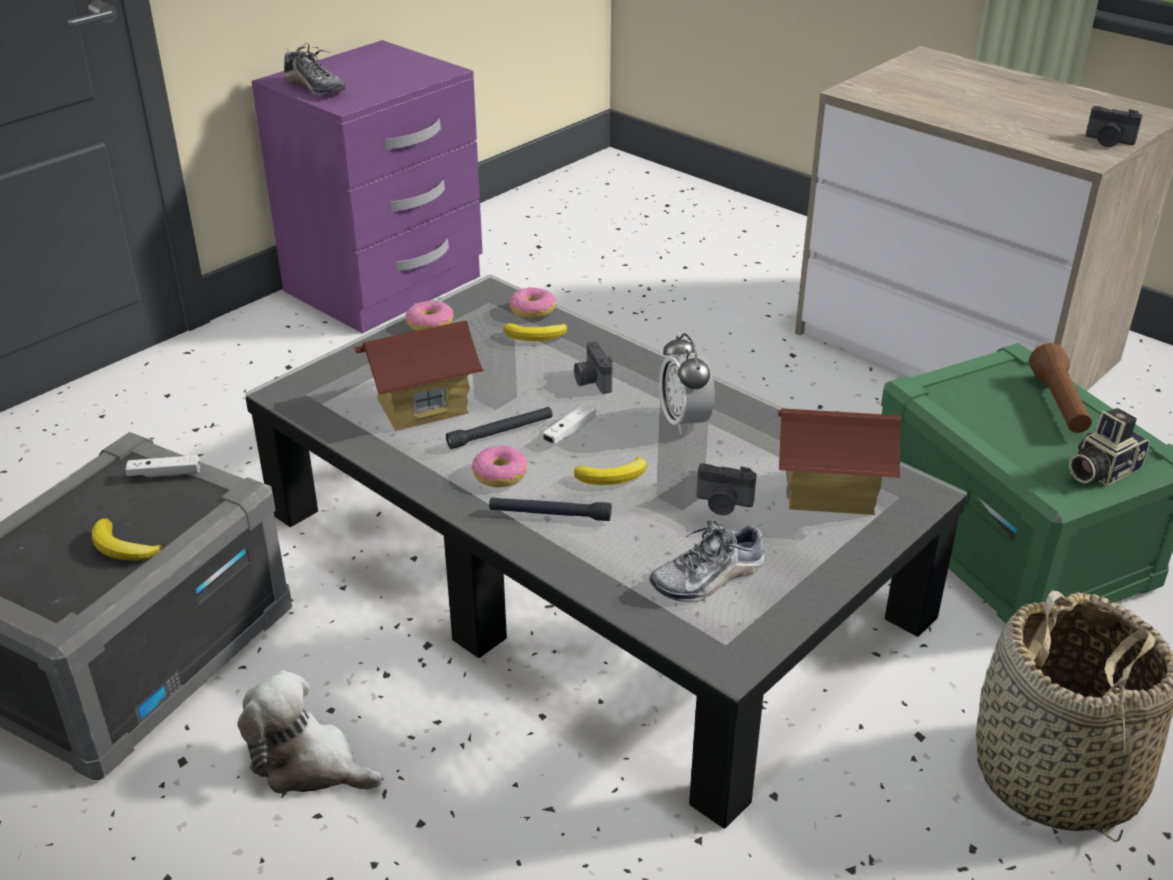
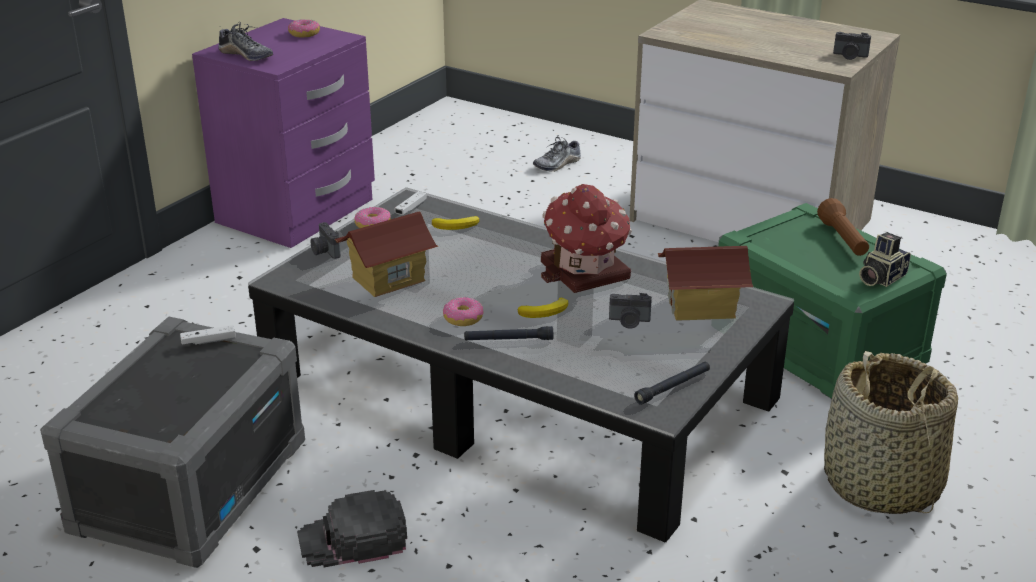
camera: 10 degrees left, 5 degrees down
banana [92,518,162,561] -> none
plush toy [237,670,382,793] -> black cap [297,490,407,567]
black flashlight [446,407,552,449] -> black flashlight moved to [634,362,710,405]
donut [509,287,556,319] -> donut moved to [288,19,320,37]
white game controller [542,404,596,444] -> white game controller moved to [395,191,427,215]
camera [574,341,613,394] -> camera moved to [310,222,341,259]
shoe [649,520,764,603] -> shoe moved to [533,136,581,172]
alarm clock [659,333,715,434] -> toy house [541,184,632,293]

